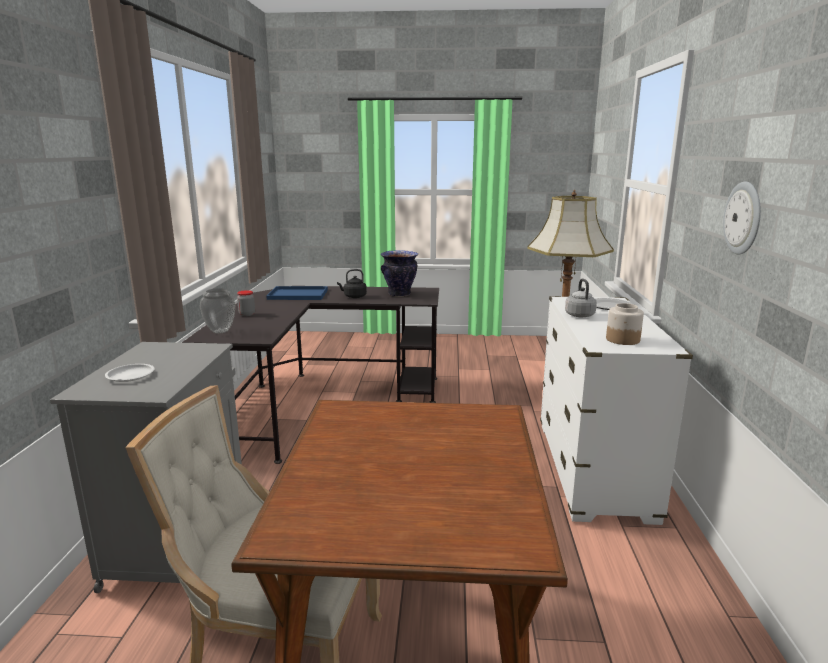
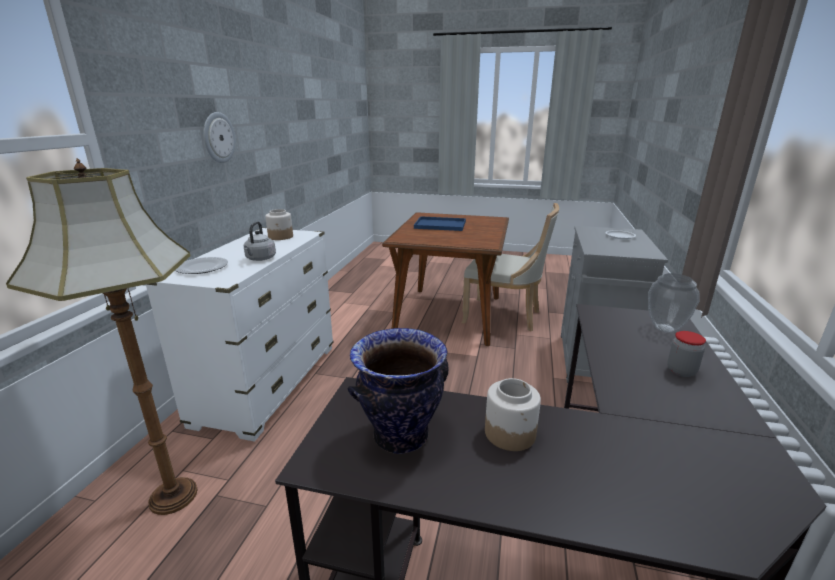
camera: 170 degrees left, 5 degrees up
blue tray [266,286,328,300] -> blue tray moved to [414,216,466,231]
black kettle [337,269,367,298] -> jar [485,378,541,451]

